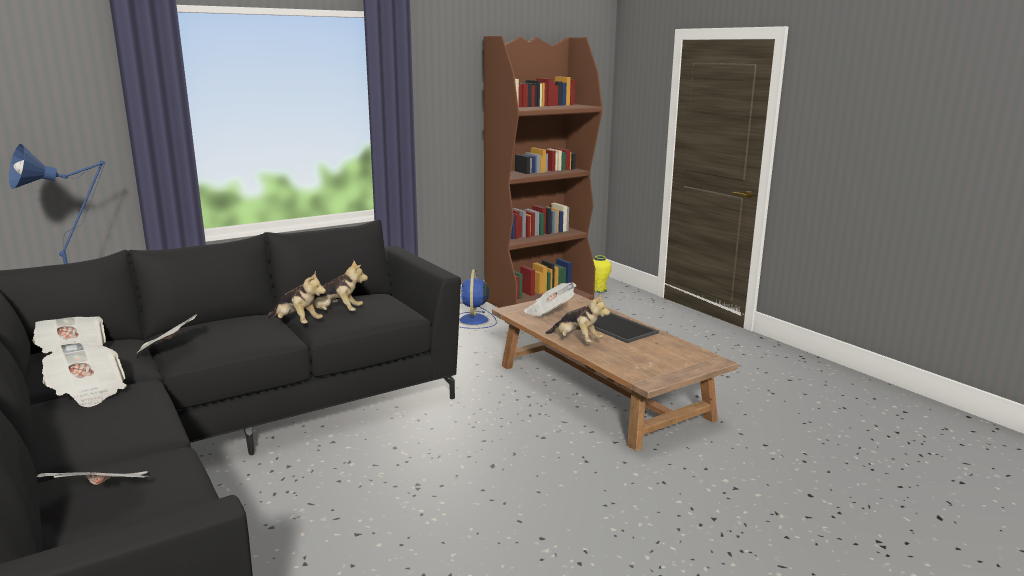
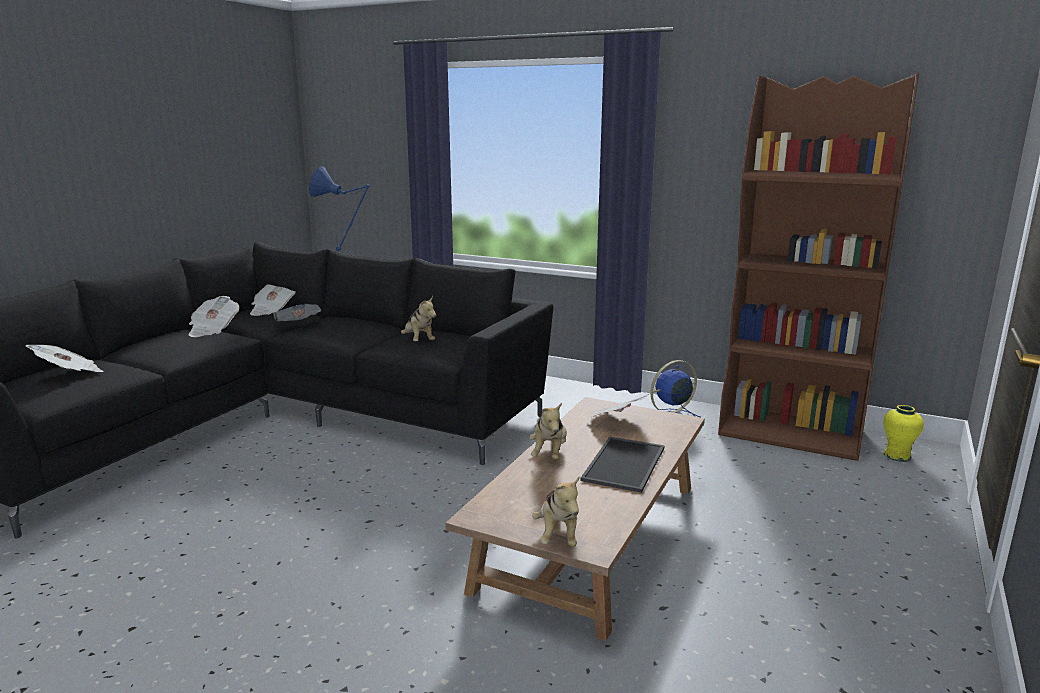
camera: 60 degrees right, 0 degrees up
plush toy [266,271,326,324] -> plush toy moved to [532,477,580,547]

